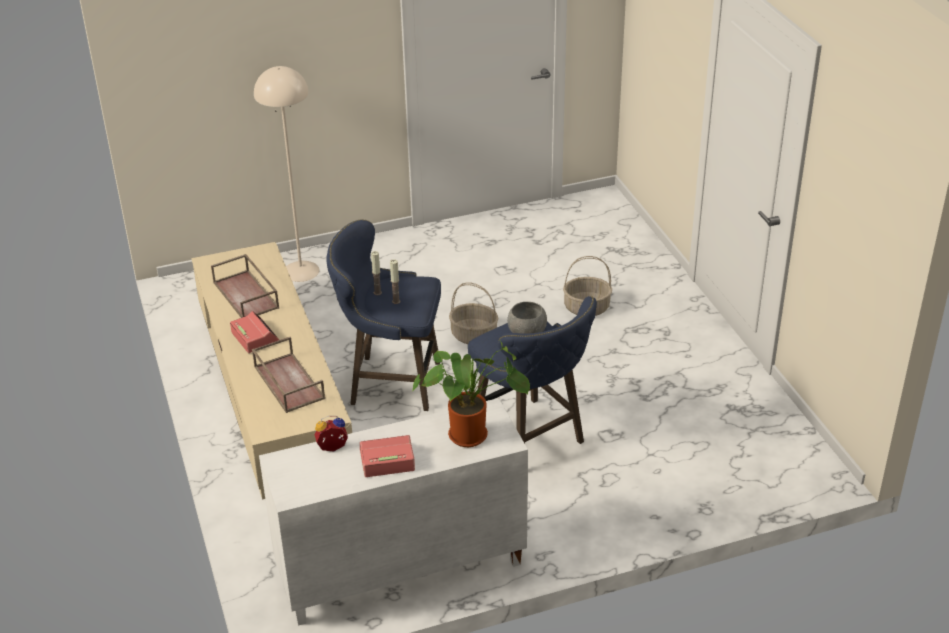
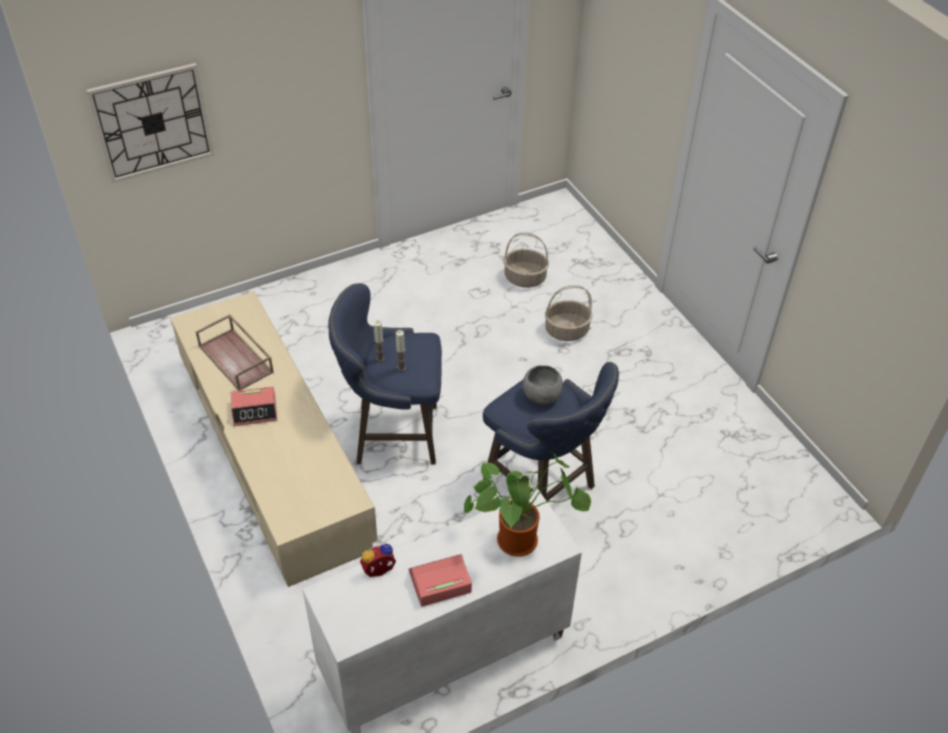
camera: 10 degrees left, 10 degrees up
alarm clock [230,311,279,353] -> alarm clock turned 120 degrees clockwise [231,387,277,426]
brown tray [252,337,325,413] -> none
beige floor lamp [254,66,320,282] -> none
basket [449,282,499,344] -> basket moved to [503,233,549,288]
none -> wall clock [86,63,214,183]

